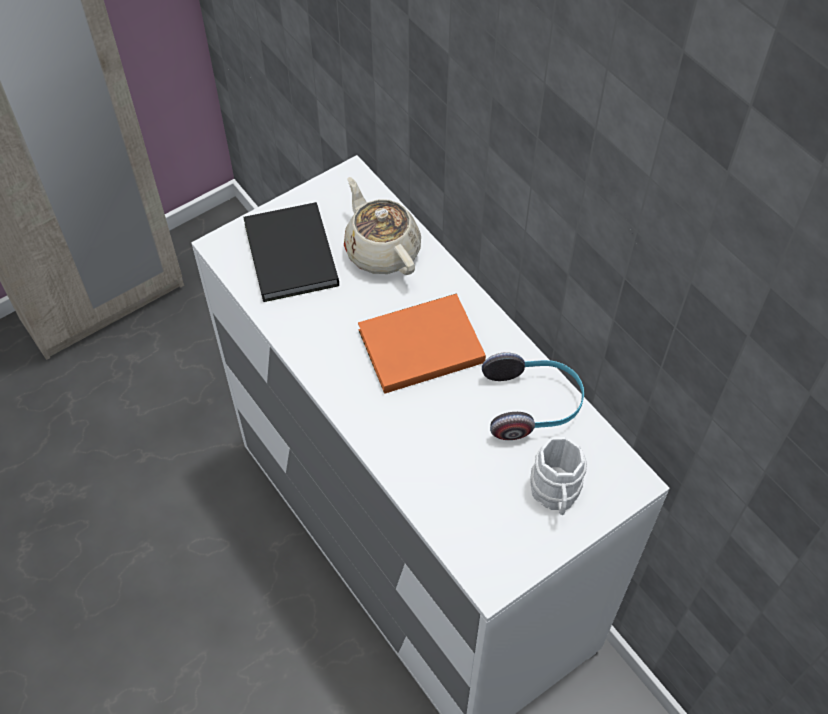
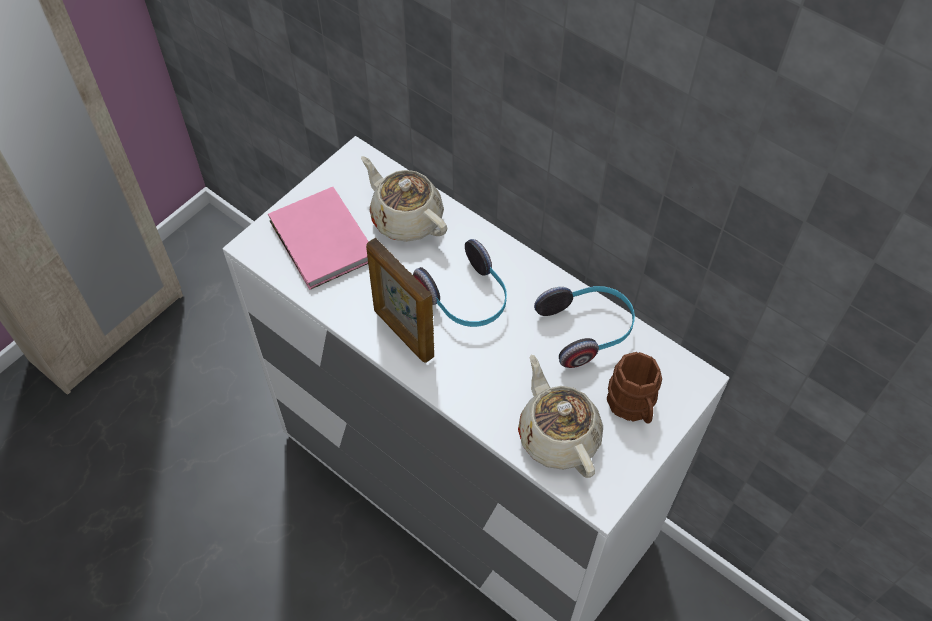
camera: 15 degrees left, 0 degrees up
black book [243,202,339,302] -> pink book [268,187,369,290]
orange book [358,294,486,394] -> headphones [413,239,507,327]
white mug [530,437,587,515] -> brown mug [607,352,662,423]
none -> picture frame [366,238,434,363]
none -> beige teapot [518,355,603,478]

